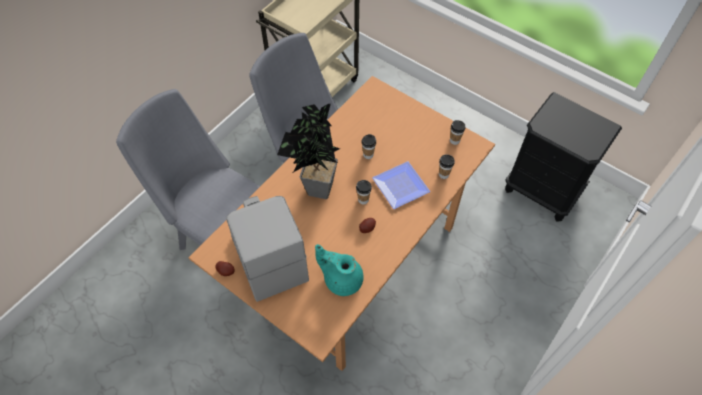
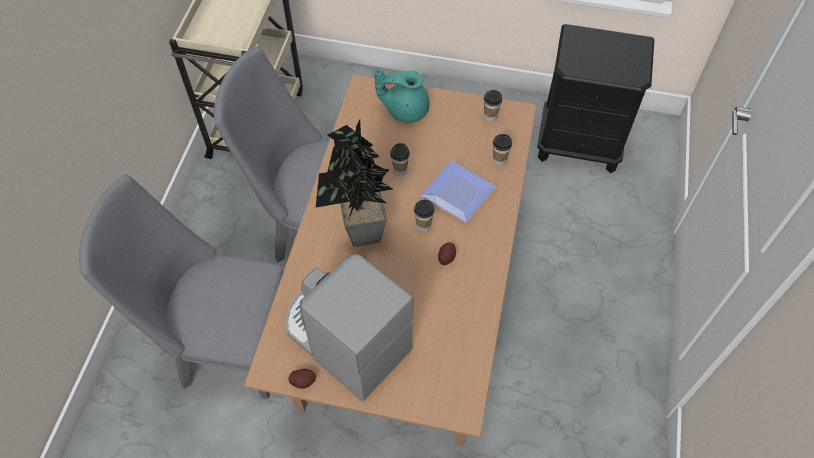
camera: 25 degrees left, 0 degrees up
turquoise teapot [315,244,364,296] -> turquoise teapot moved to [375,69,430,123]

